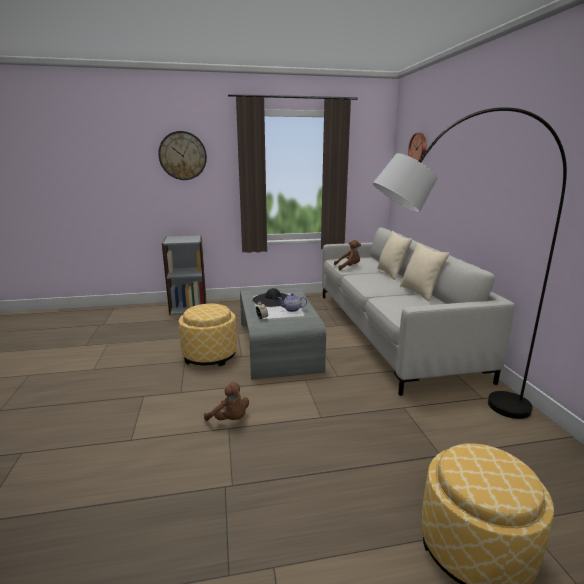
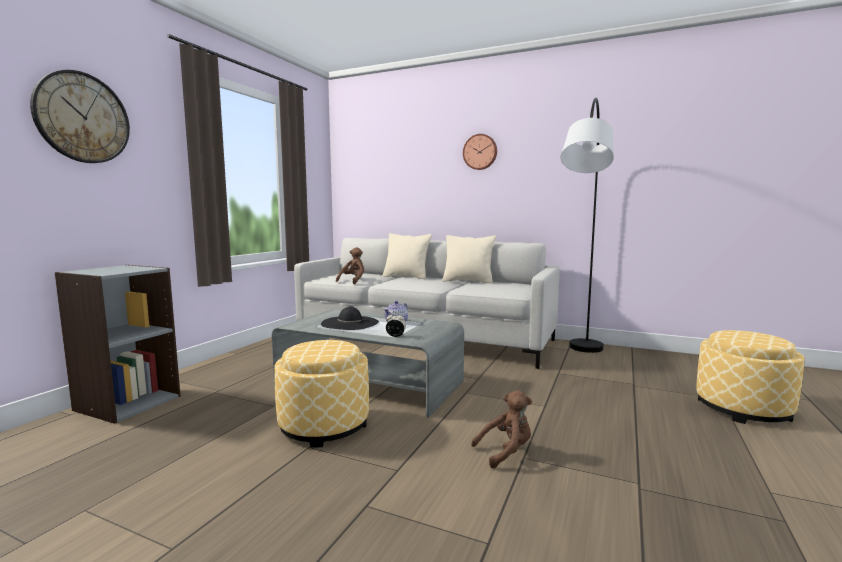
camera: 55 degrees left, 10 degrees down
wall clock [408,133,426,161] -> wall clock moved to [463,134,497,170]

